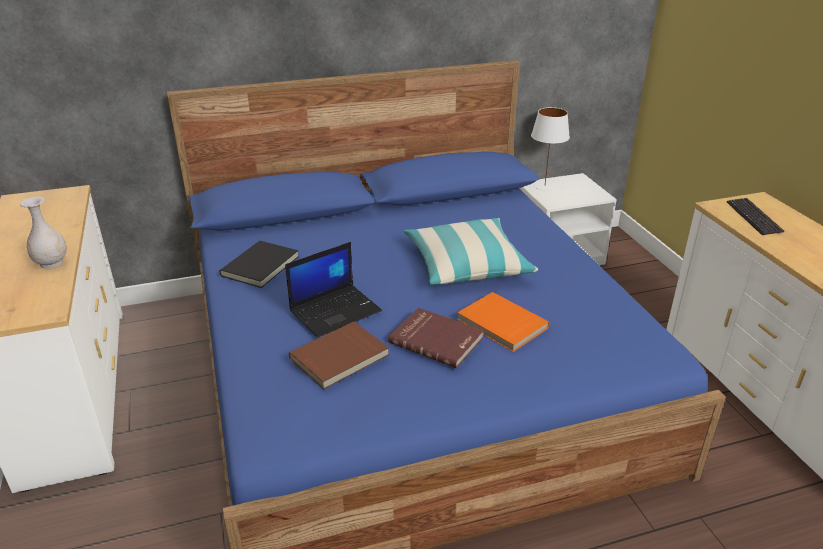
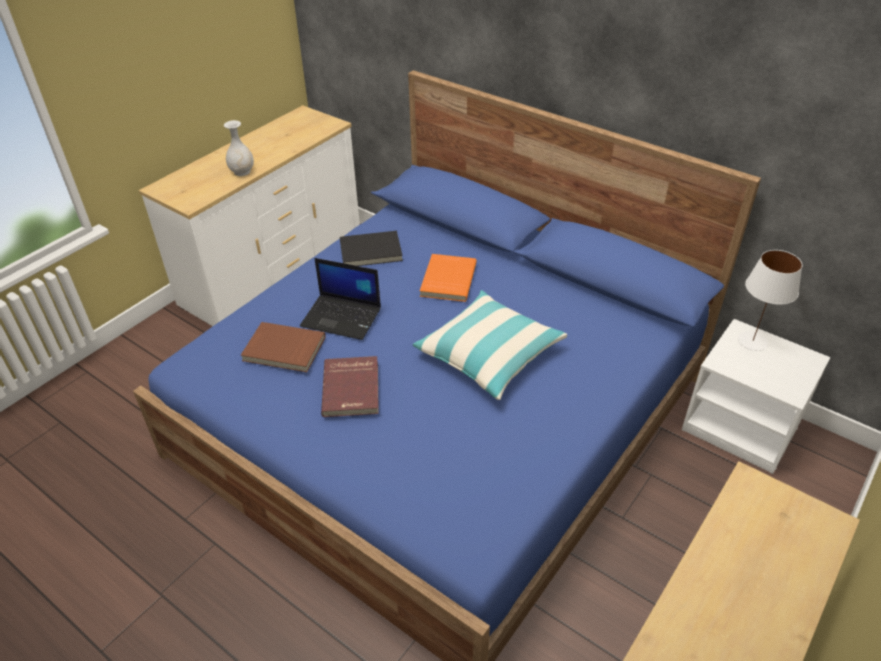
camera: 55 degrees right, 10 degrees up
orange book [457,292,549,352] -> orange book moved to [420,254,477,302]
keyboard [727,198,784,235] -> none

